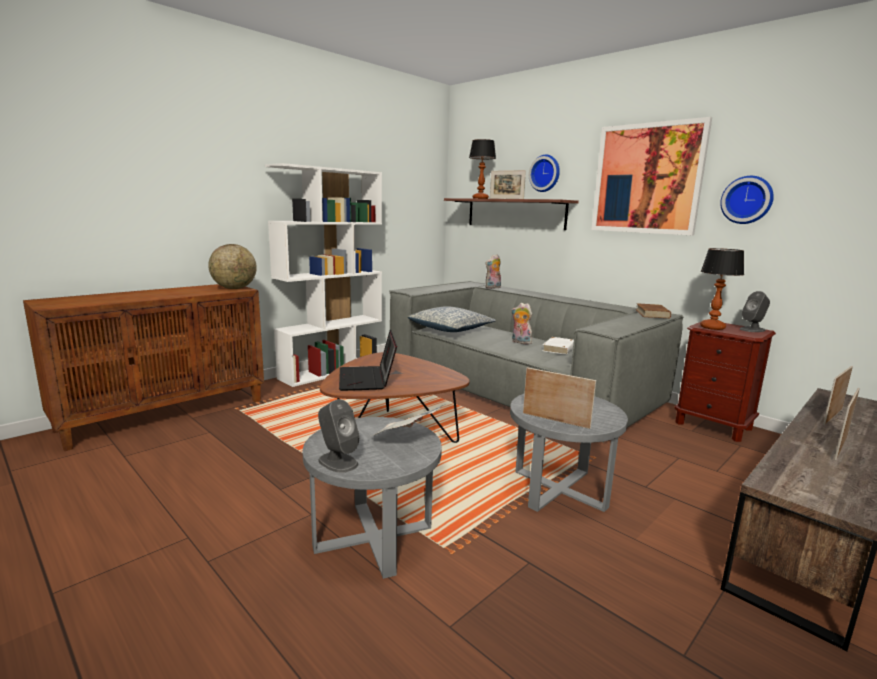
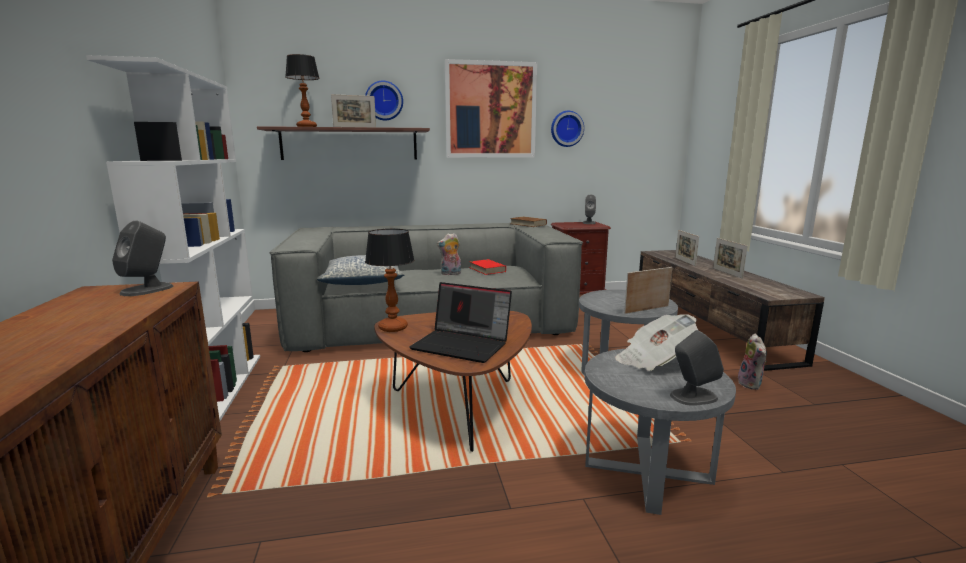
camera: 55 degrees left, 0 degrees up
globe [208,244,257,289] -> grey speaker [112,221,173,296]
plush toy [485,255,501,289] -> plush toy moved to [738,334,767,390]
white book [543,337,574,355] -> red book [469,259,506,275]
table lamp [700,248,744,330] -> table lamp moved to [365,229,414,332]

